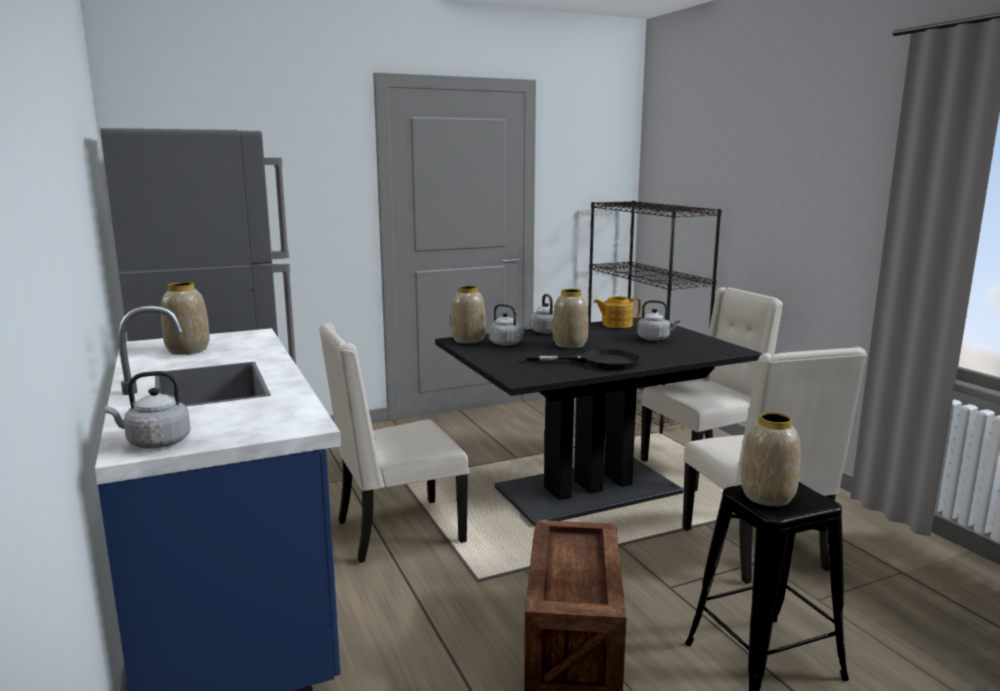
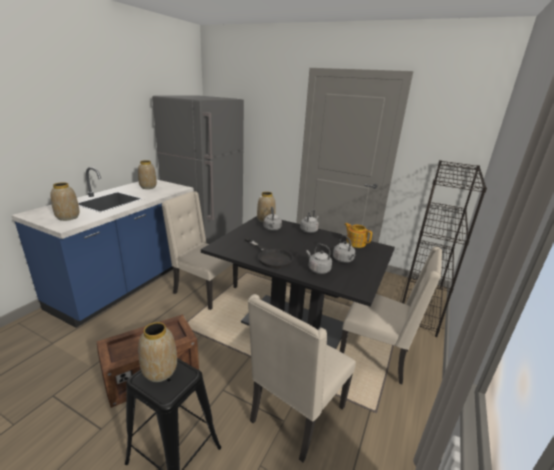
camera: 50 degrees right, 10 degrees up
grey kettle [105,371,190,448] -> grey kettle moved to [306,243,332,274]
vase [553,289,589,349] -> vase moved to [50,182,80,221]

